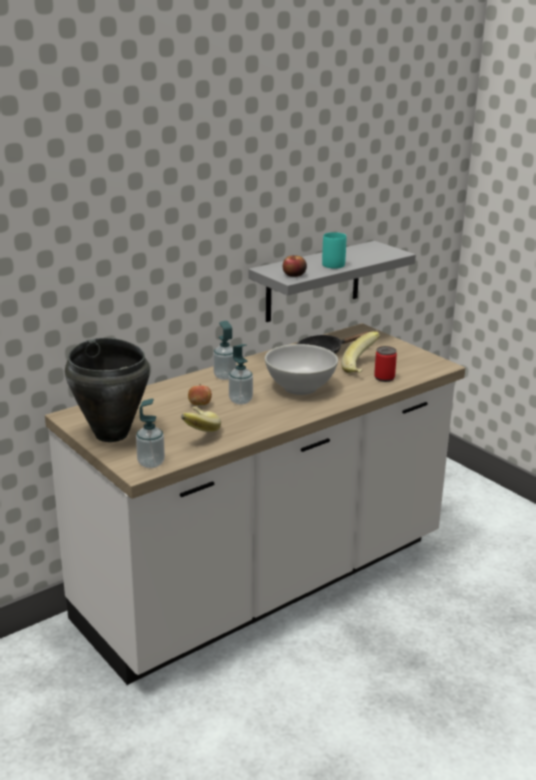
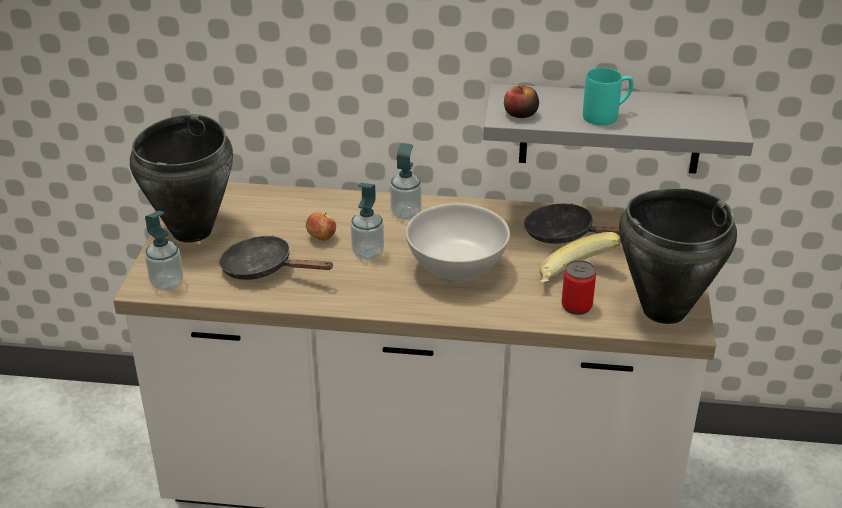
camera: 45 degrees right, 10 degrees up
banana [181,406,221,432] -> black frying pan [219,235,334,280]
none -> black cooking pot [619,188,737,324]

